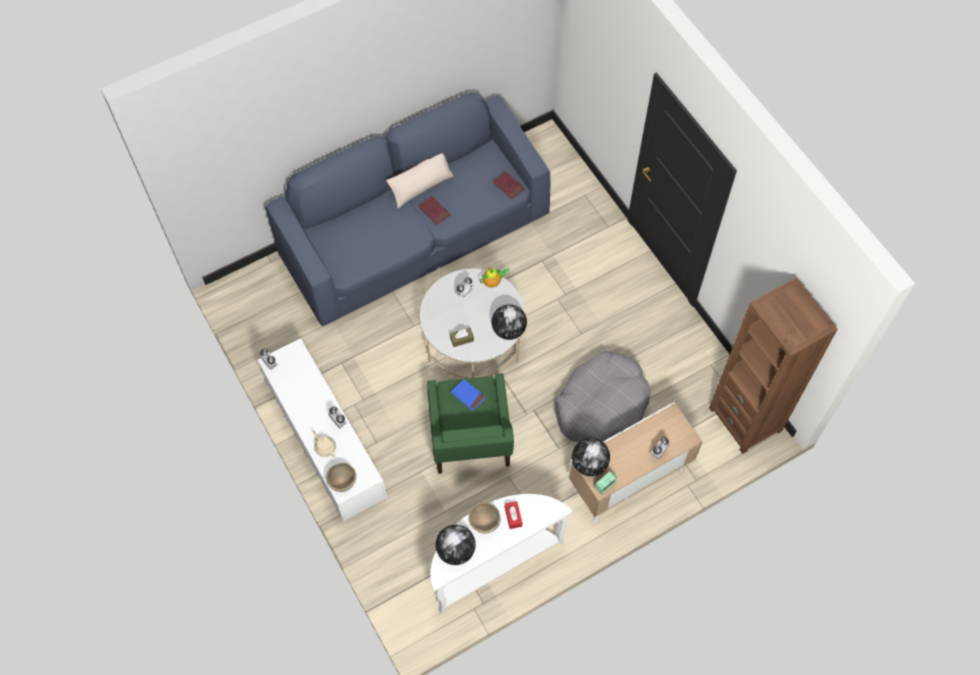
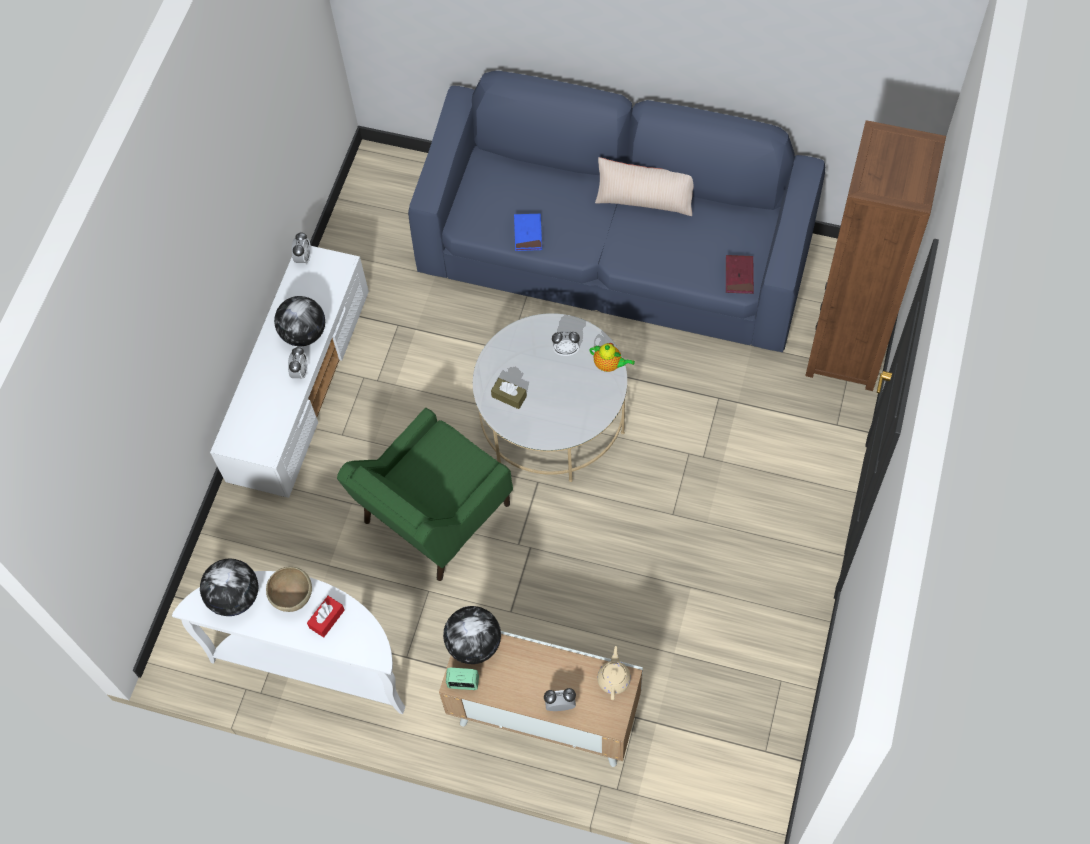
camera: 50 degrees right, 0 degrees up
beige teapot [313,431,336,457] -> beige teapot moved to [597,646,631,700]
brown bowl [326,463,356,492] -> none
red book [419,196,450,225] -> none
blue book [451,379,486,411] -> blue book moved to [514,213,542,251]
globe [492,304,527,340] -> globe moved to [274,296,325,346]
grey dog bed [555,351,650,442] -> none
brown bookcase [709,278,838,454] -> brown bookcase moved to [805,120,946,391]

